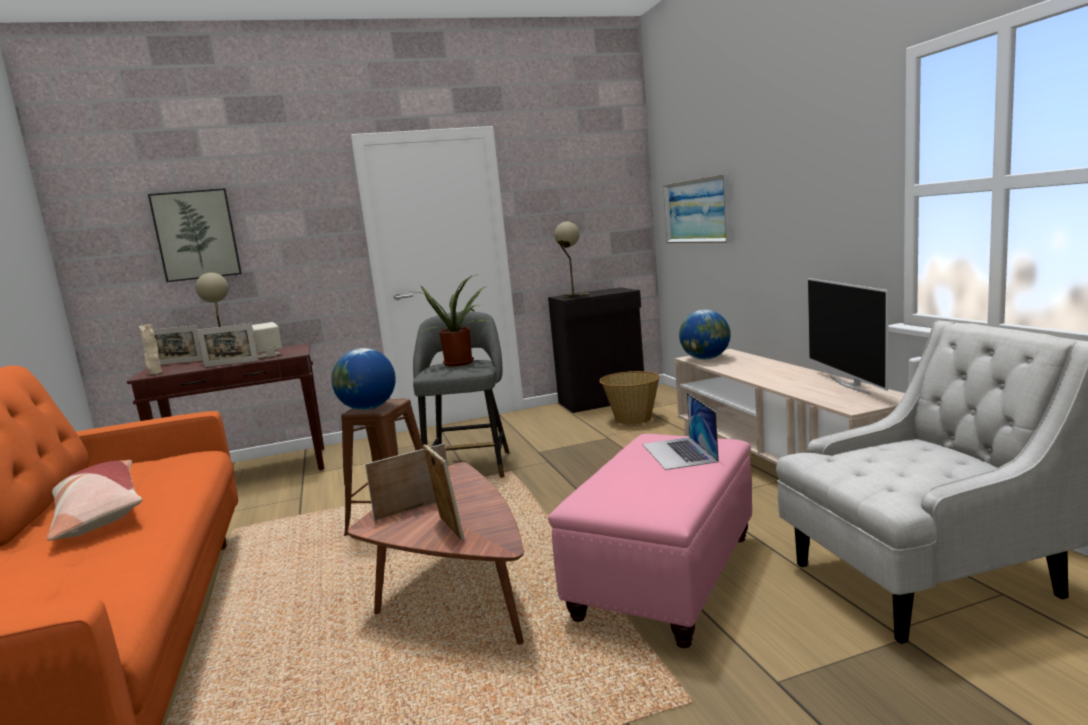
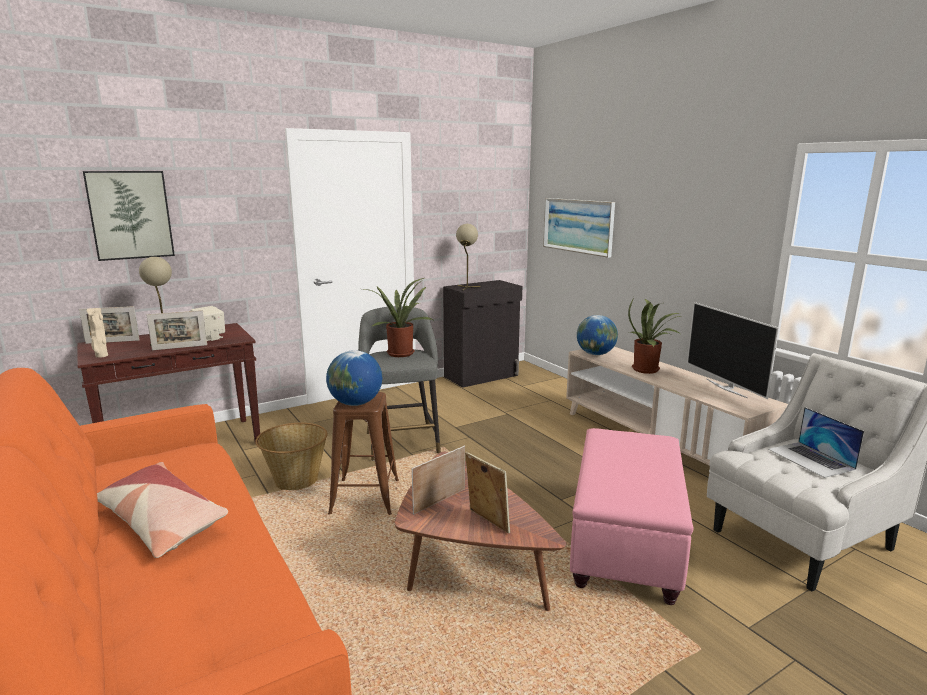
camera: 15 degrees left, 5 degrees up
basket [599,371,660,425] -> basket moved to [255,423,328,490]
laptop [642,393,719,470] -> laptop moved to [768,407,864,478]
none -> potted plant [628,297,682,374]

